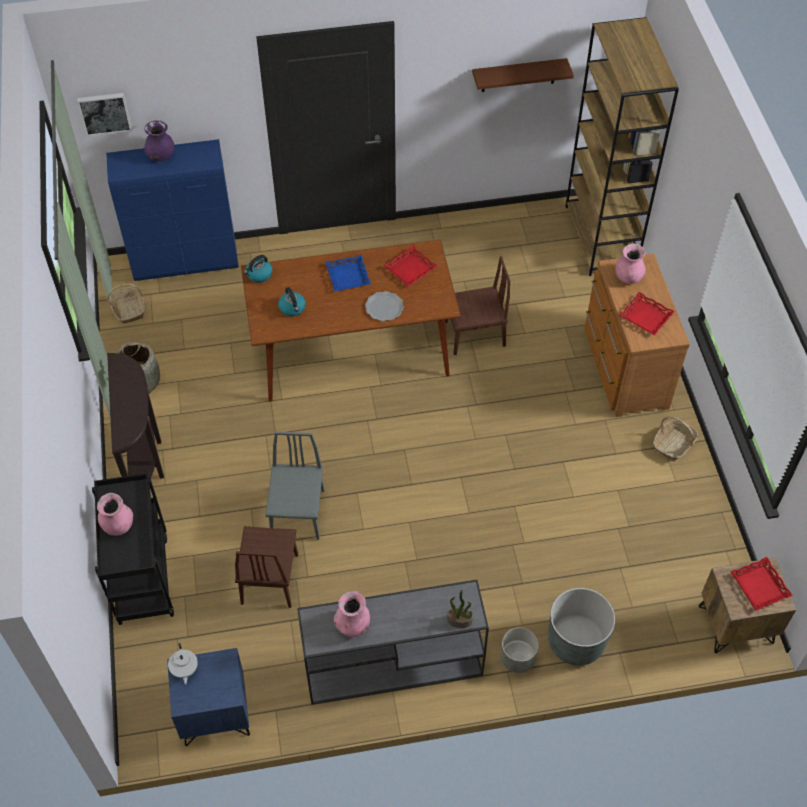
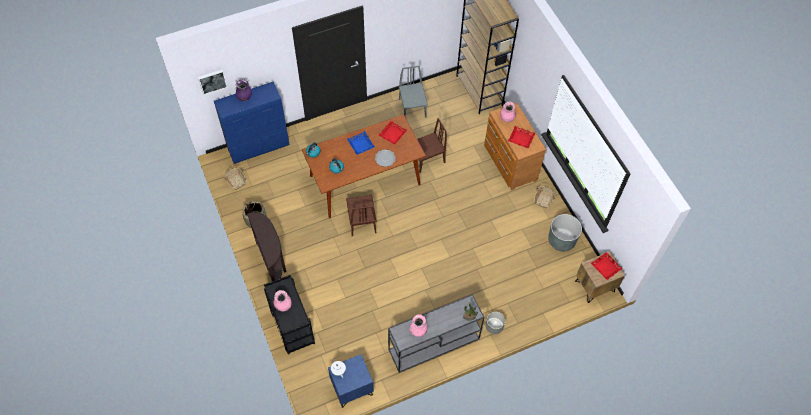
camera: 15 degrees left, 5 degrees up
brown chair [235,526,298,608] -> brown chair moved to [346,195,376,236]
grey chair [265,432,324,540] -> grey chair moved to [399,66,428,118]
brown shelf [472,58,574,92] -> none
grey planter [548,588,615,666] -> grey planter moved to [548,214,582,251]

